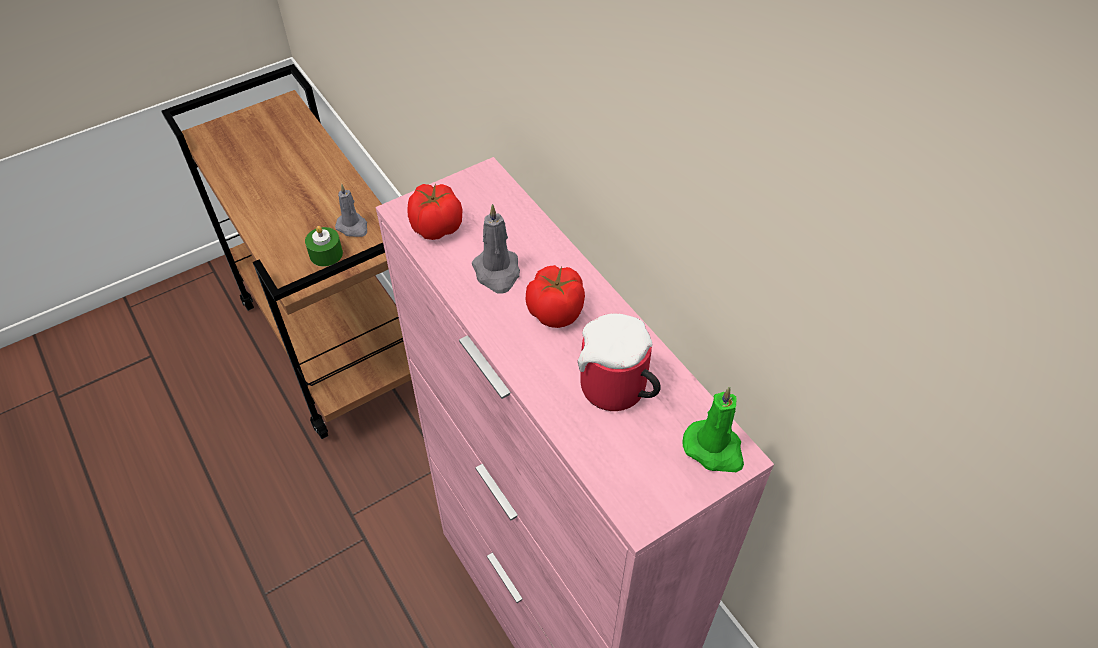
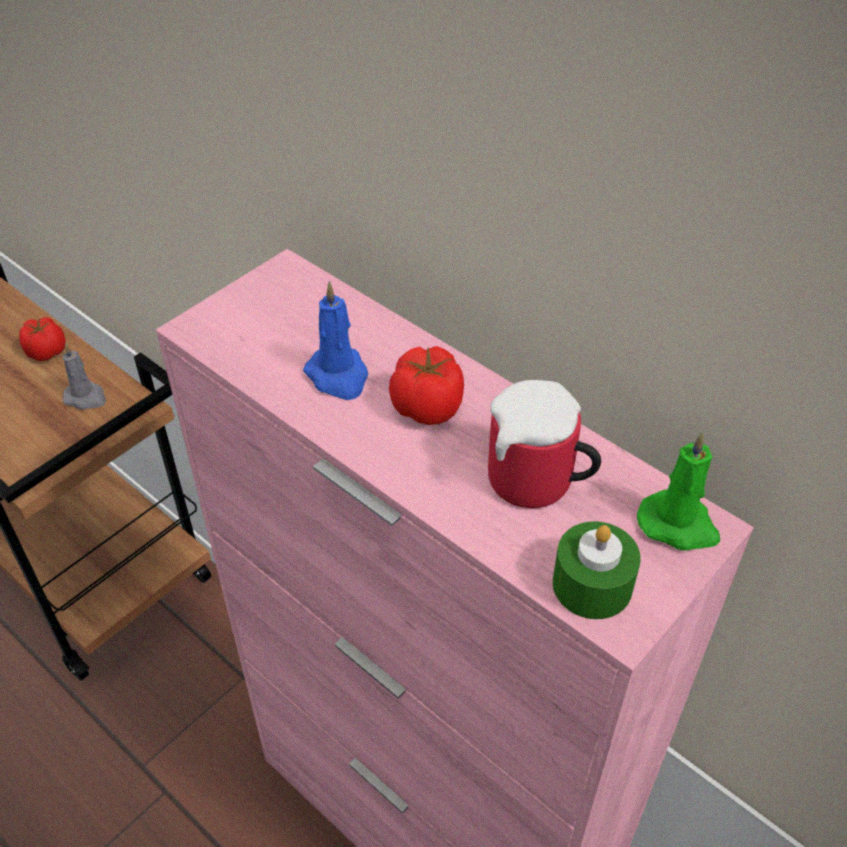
camera: 15 degrees left, 5 degrees down
green candle [305,226,343,267] -> green candle moved to [553,521,641,619]
tomato [407,183,462,240] -> tomato moved to [19,317,66,361]
grey candle [472,204,520,294] -> blue candle [303,281,368,400]

